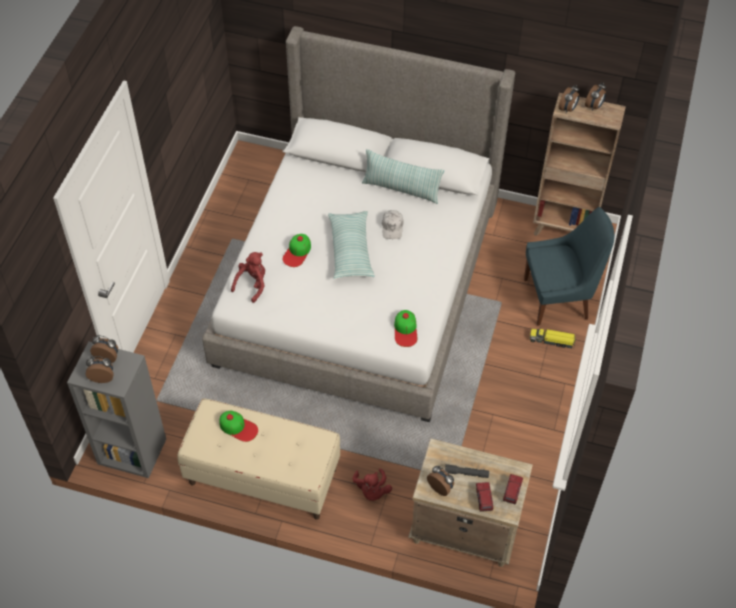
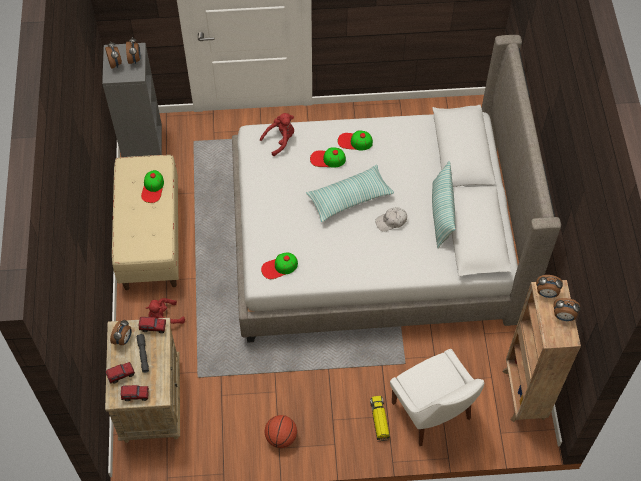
camera: 70 degrees right, 5 degrees up
red plush toy [231,252,265,303] -> red plush toy turned 45 degrees counterclockwise [260,113,294,156]
blue chair [524,207,614,326] -> white chair [390,349,484,446]
none -> toy truck [139,317,166,333]
none -> basketball [265,415,297,448]
none -> cap [338,130,373,151]

